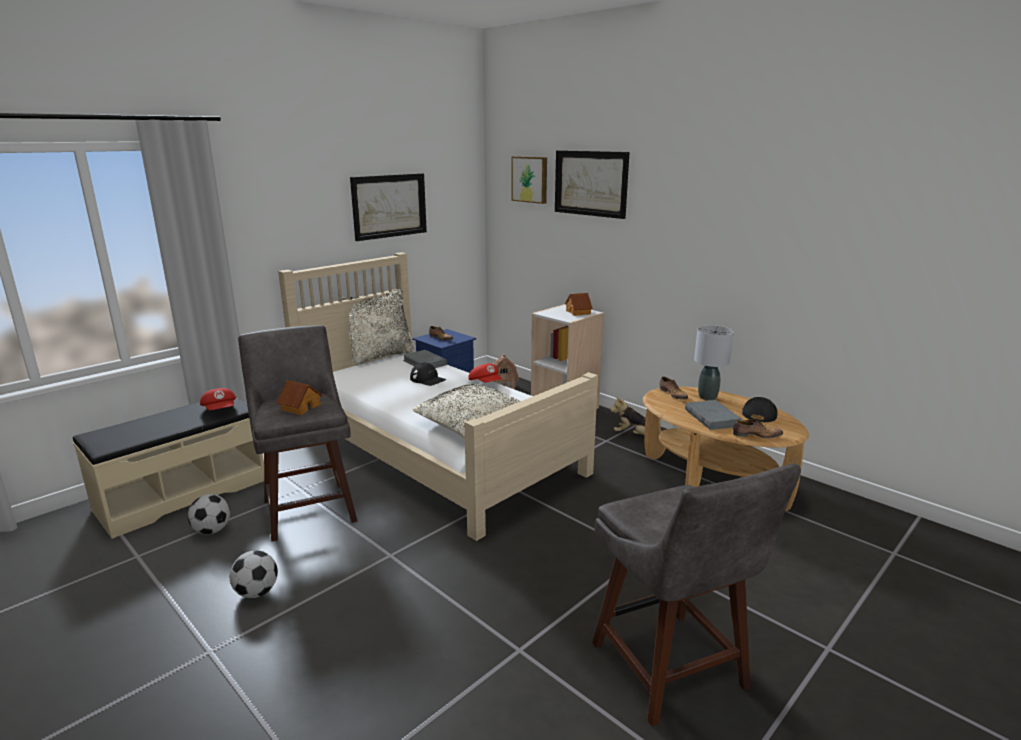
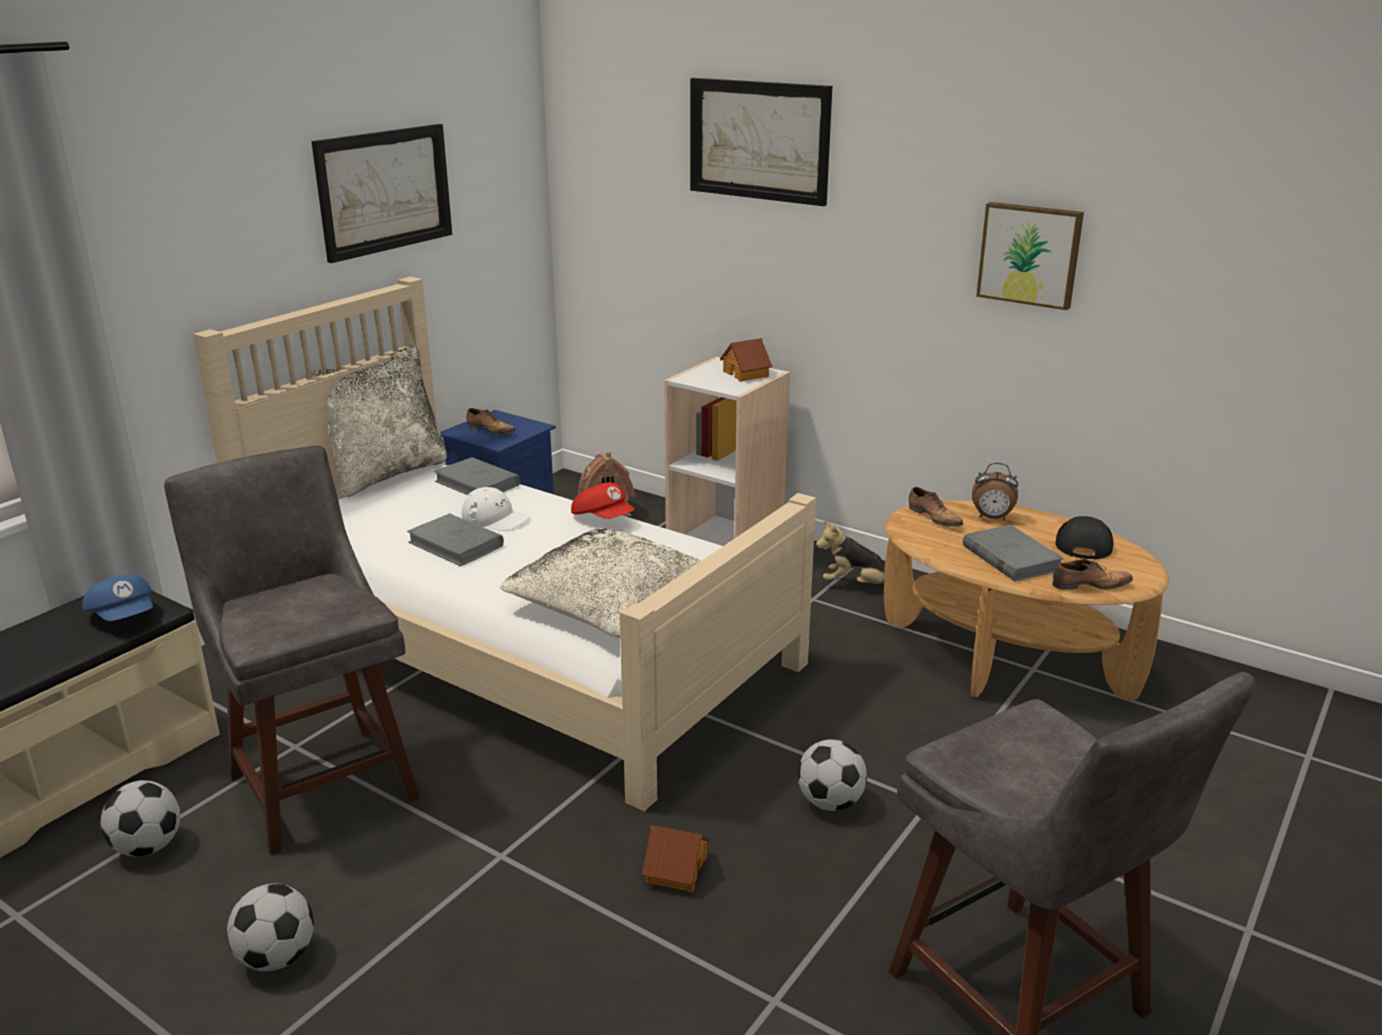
camera: 10 degrees left, 5 degrees up
red cap [200,388,236,410] -> blue cap [82,574,153,621]
toy house [276,380,323,415] -> toy house moved to [642,825,710,892]
black cap [410,363,447,386] -> white cap [462,487,530,531]
picture [511,156,547,204] -> picture moved to [976,202,1084,310]
grey table lamp [694,325,734,400] -> alarm clock [972,463,1018,520]
none -> grey book [407,513,504,566]
none -> football [798,739,867,811]

